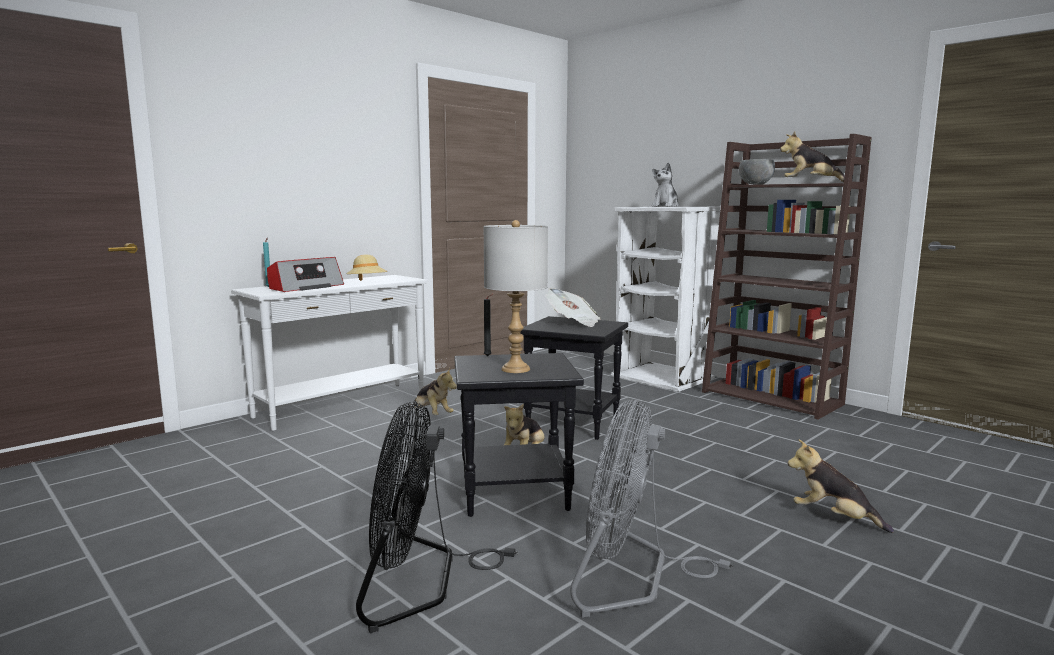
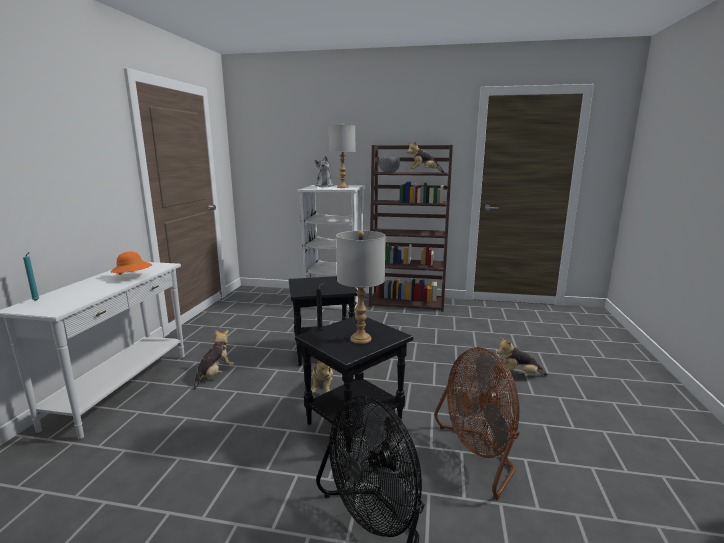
camera: 35 degrees left, 5 degrees up
radio [267,257,344,292] -> none
beige hat [346,255,388,281] -> orange hat [111,251,152,275]
plush toy [408,368,457,415] -> plush toy turned 75 degrees counterclockwise [194,330,234,390]
newspaper [545,288,601,327] -> none
grey fan [570,399,734,618] -> brown fan [435,347,520,500]
none -> grey table lamp [329,123,355,188]

